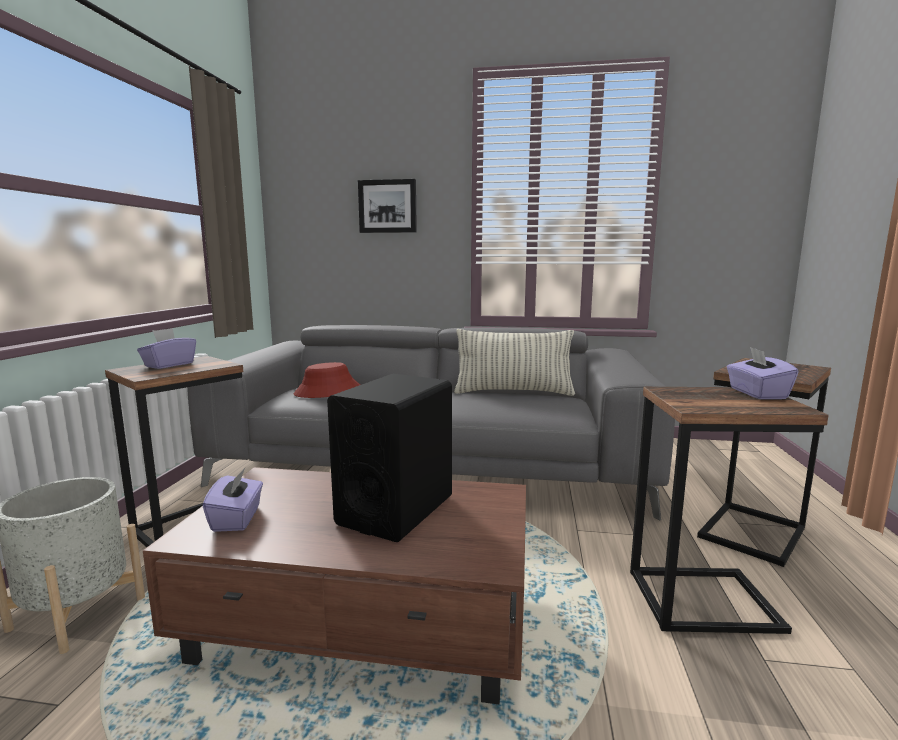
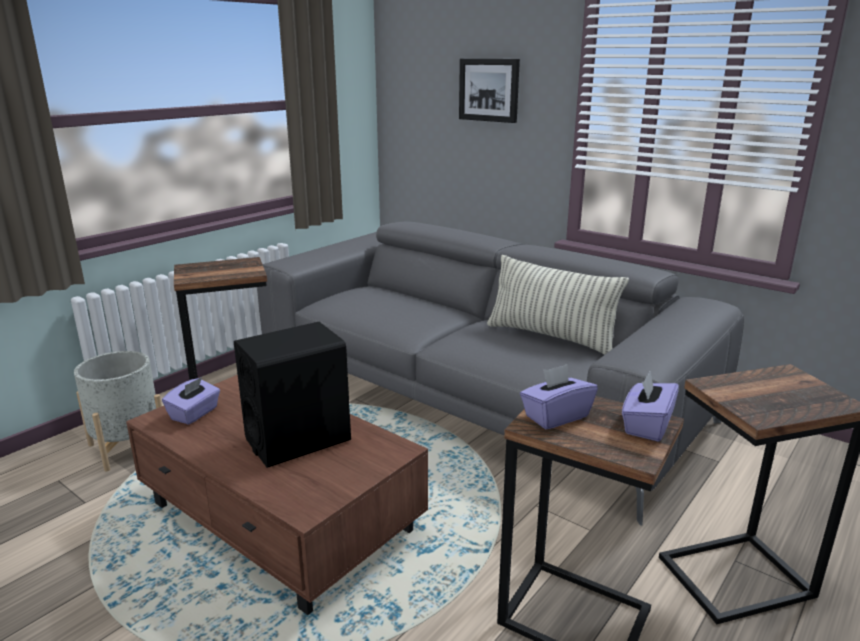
camera: 30 degrees right, 10 degrees up
purple tissue box [137,328,196,369] -> purple tissue box moved to [520,364,598,429]
red hat [293,362,360,398] -> none

